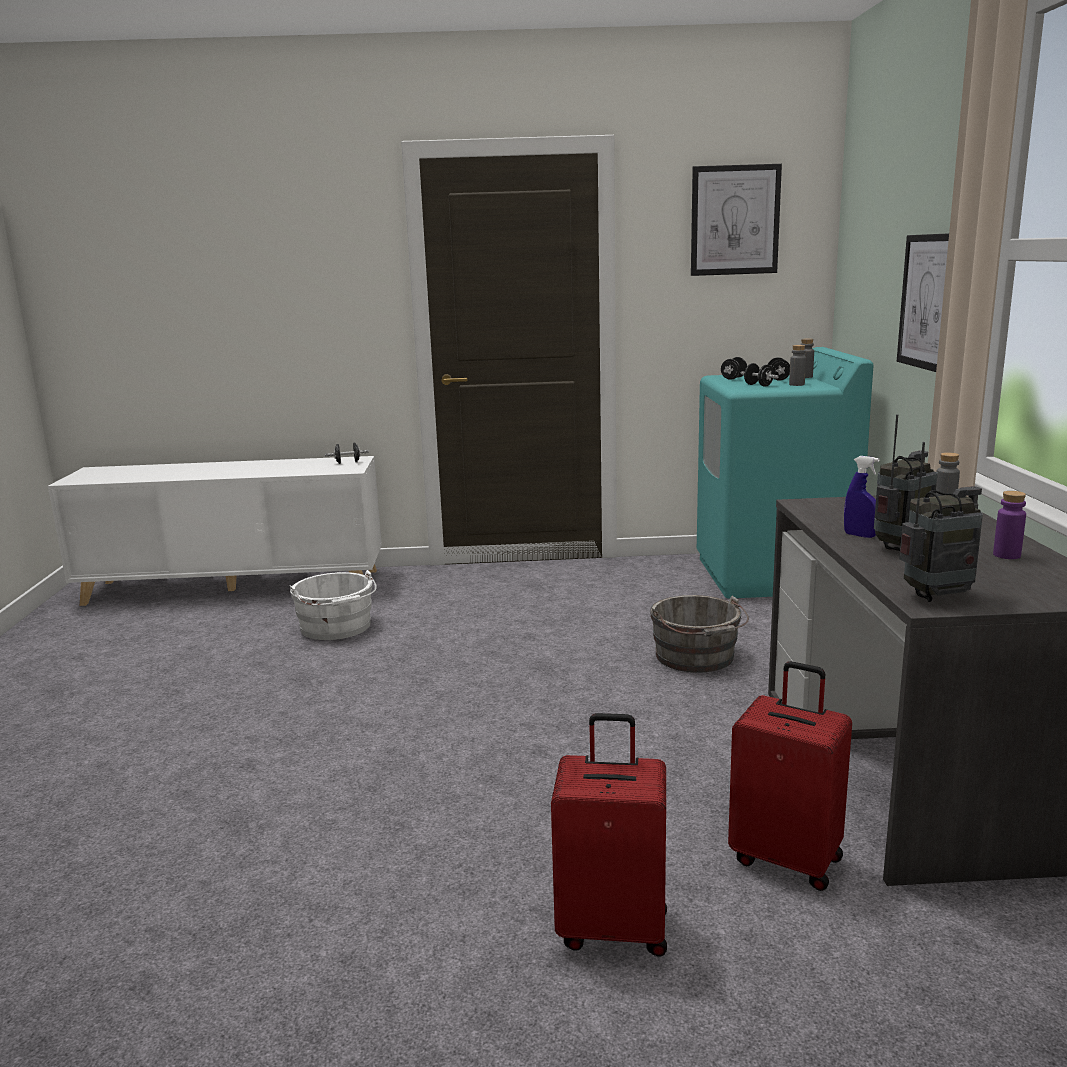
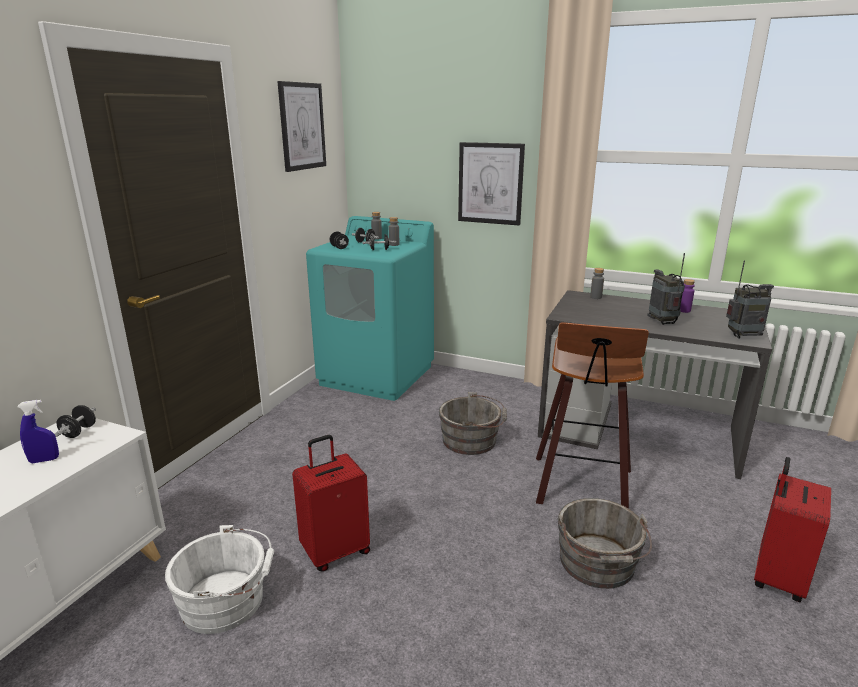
camera: 65 degrees left, 5 degrees up
red suitcase [728,661,852,891] -> red suitcase moved to [292,435,370,571]
blue spray bottle [844,456,879,538] -> blue spray bottle moved to [17,400,59,463]
radio [899,442,983,602] -> radio turned 75 degrees clockwise [726,260,774,339]
none -> stool [536,322,649,508]
none -> grey bucket [558,498,652,589]

